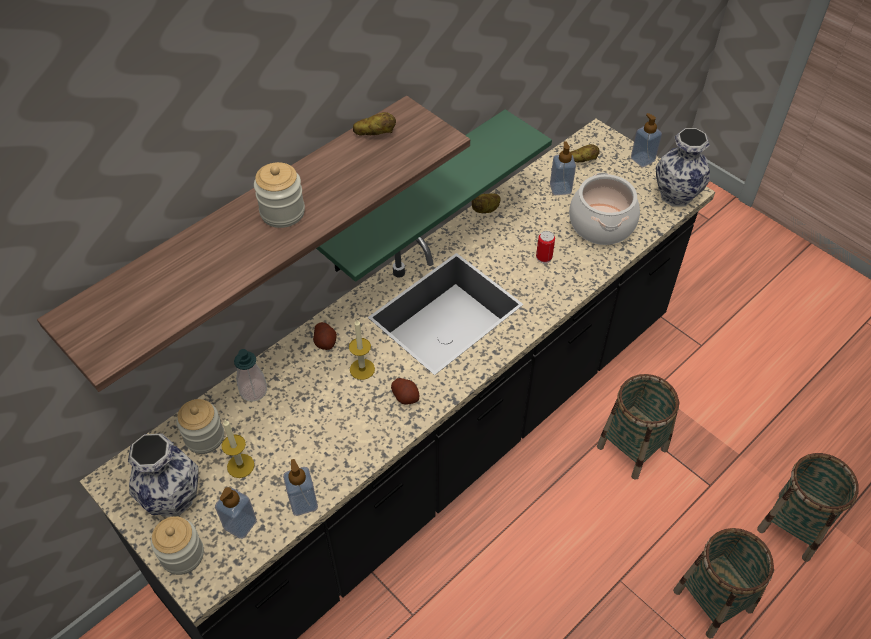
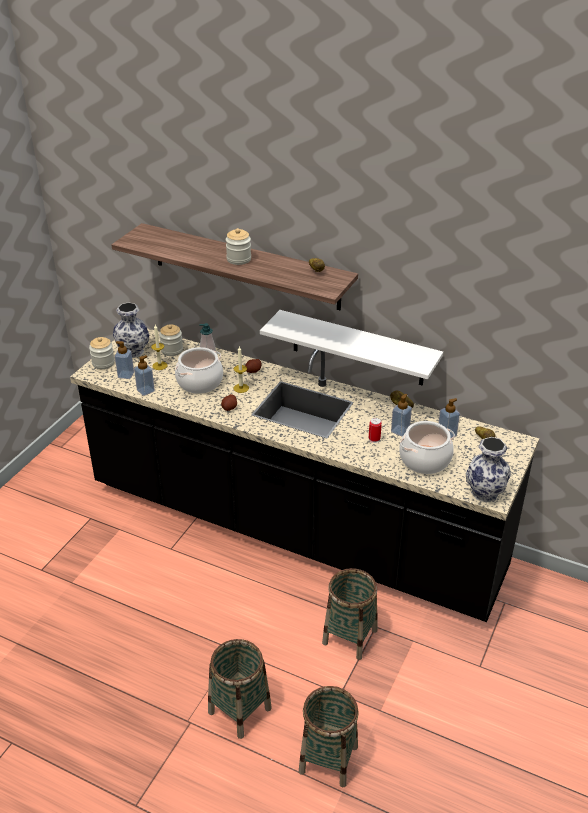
camera: 70 degrees right, 15 degrees down
green shelf [316,109,552,282] -> white shelf [260,310,443,385]
soap dispenser [631,113,662,167] -> soap dispenser moved to [391,394,412,437]
none -> cooking pot [175,347,223,394]

